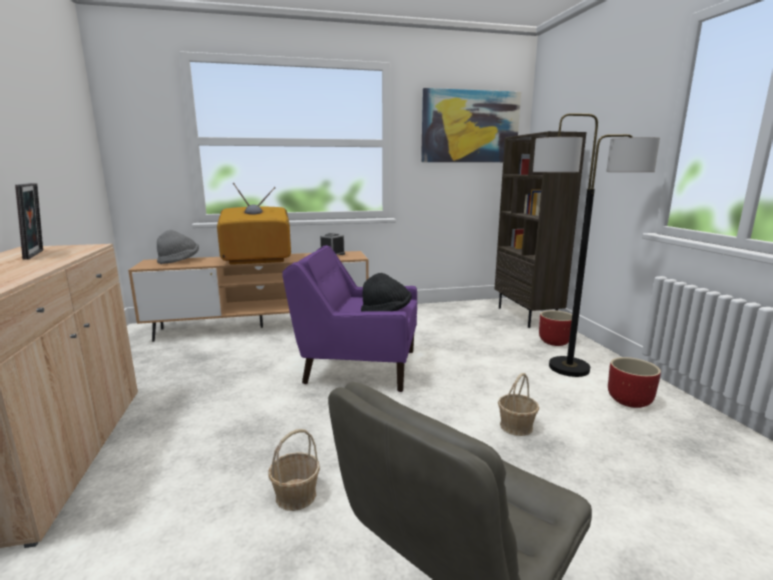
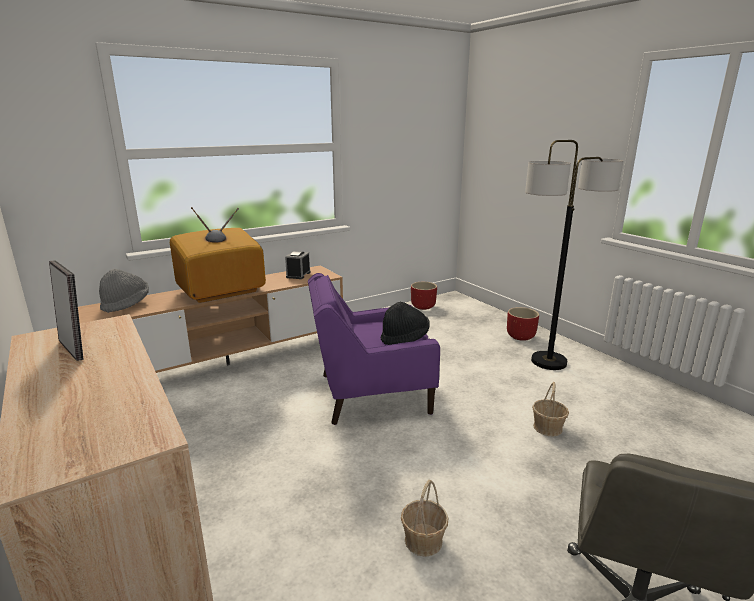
camera: 20 degrees left, 5 degrees up
picture [421,88,521,162] -> none
brown bookcase [495,131,587,328] -> none
red planter [608,357,661,408] -> red planter moved to [411,282,437,310]

